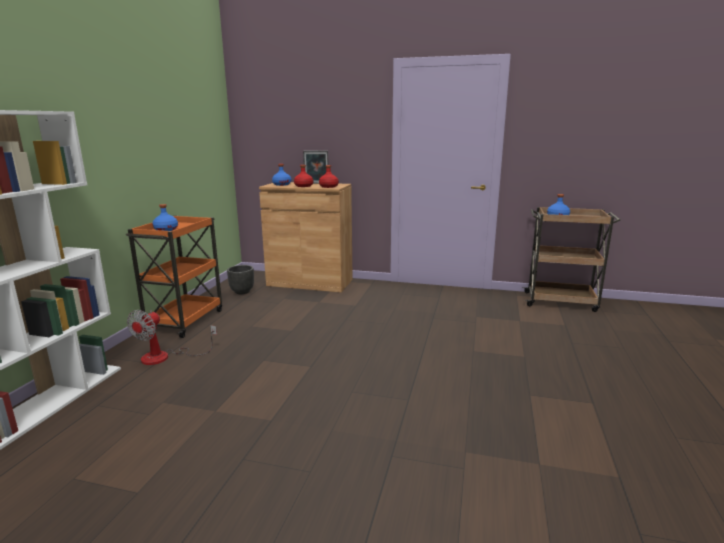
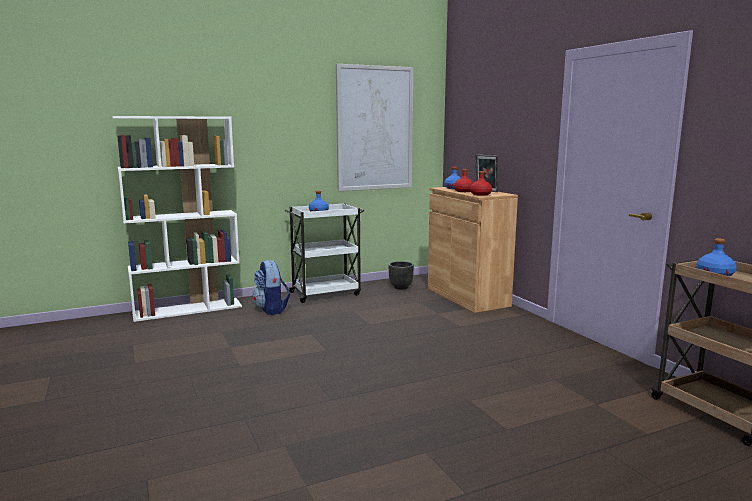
camera: 50 degrees right, 5 degrees down
orange cart [126,215,222,338] -> white cart [285,203,365,303]
fan [127,310,217,365] -> backpack [253,260,290,315]
none -> picture [336,64,414,191]

